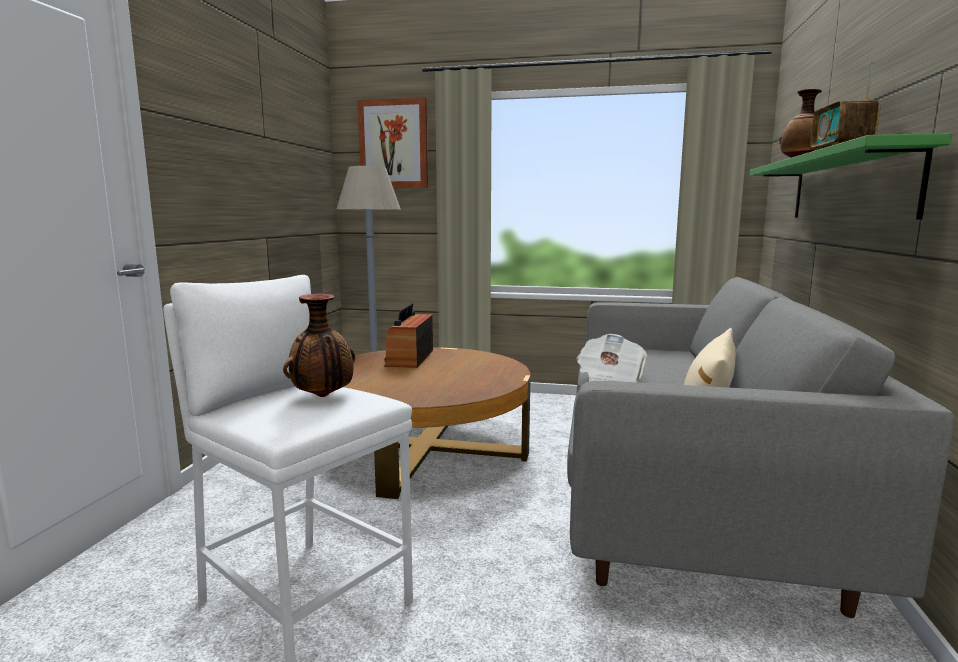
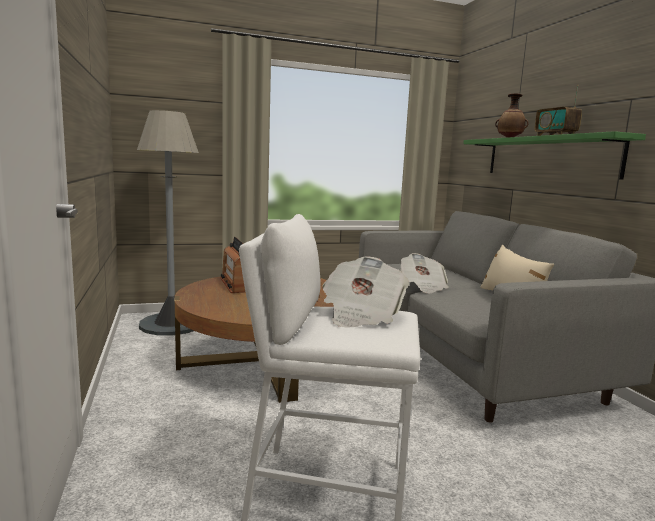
camera: 30 degrees left, 0 degrees up
vase [283,294,355,397] -> newspaper [322,256,409,328]
picture [357,98,428,188] -> none

